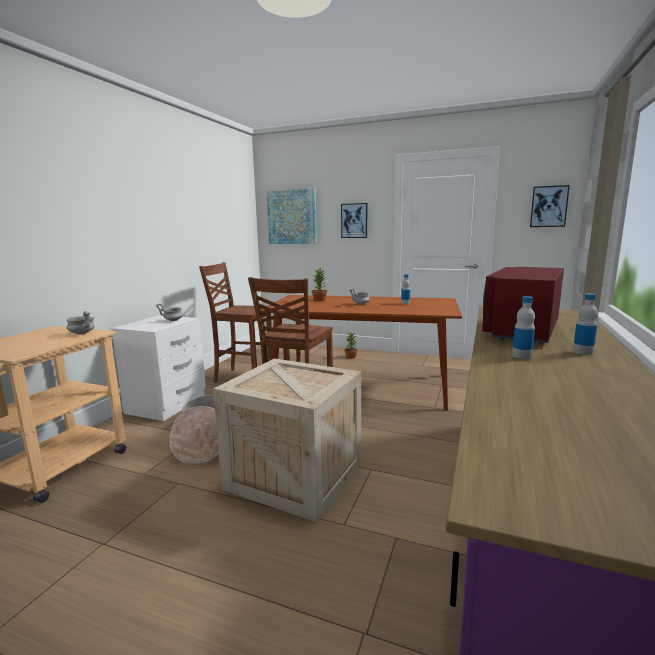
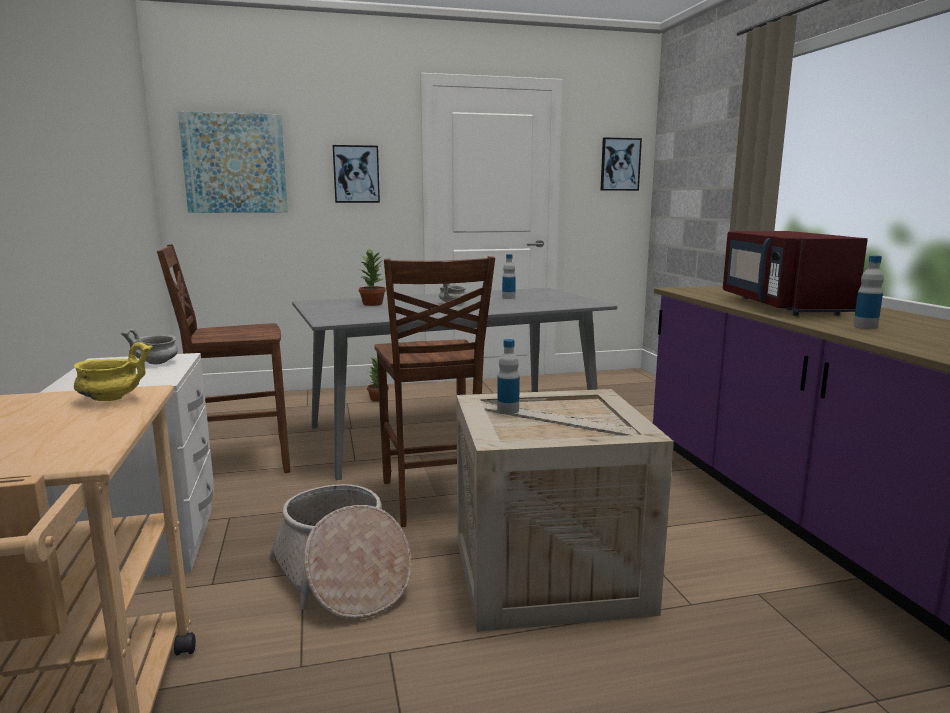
camera: 35 degrees left, 0 degrees up
grey bowl [67,311,95,334] -> yellow bowl [73,342,153,401]
brown dining table [261,295,462,410] -> grey dining table [292,288,617,480]
bottle [573,293,598,355] -> bottle moved to [497,339,520,414]

